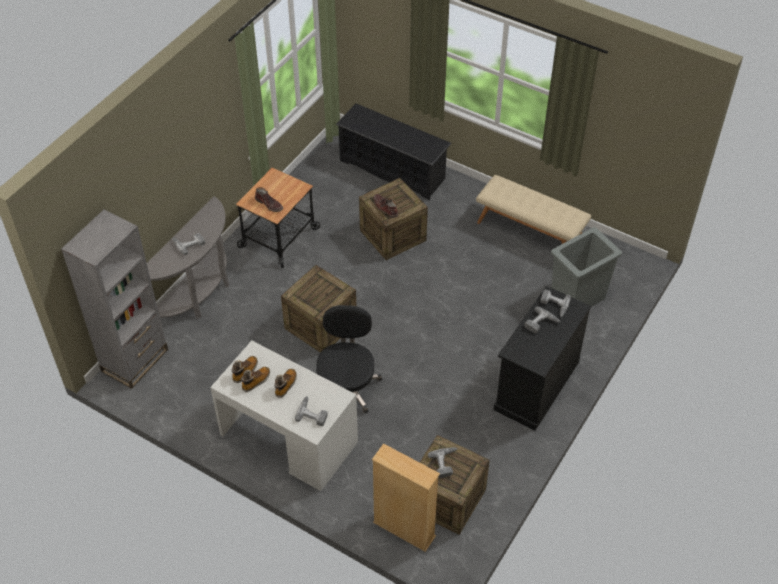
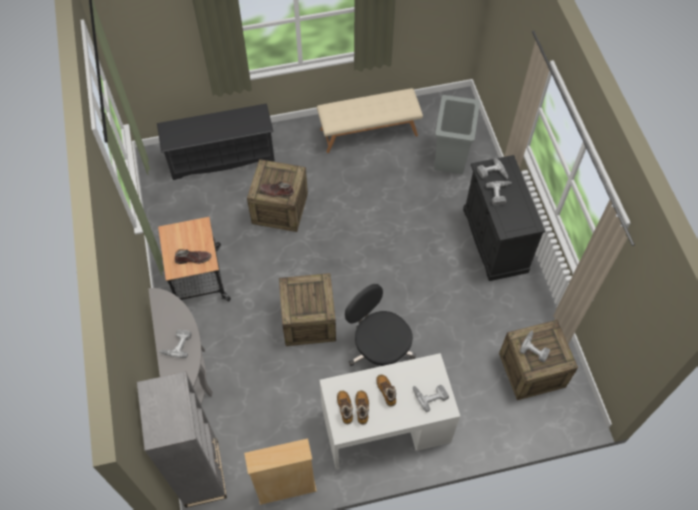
camera: 45 degrees left, 10 degrees up
beige bookcase [372,443,440,552] -> beige bookcase moved to [244,438,317,505]

